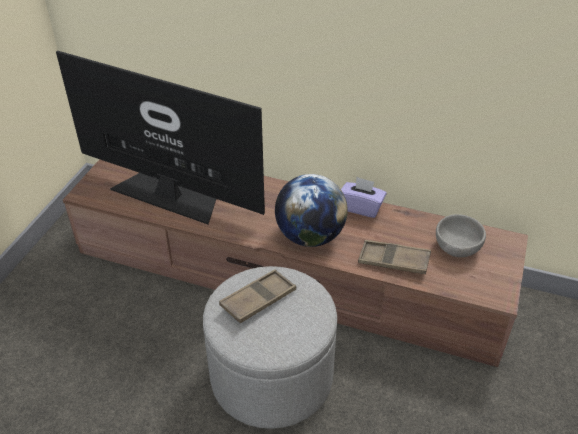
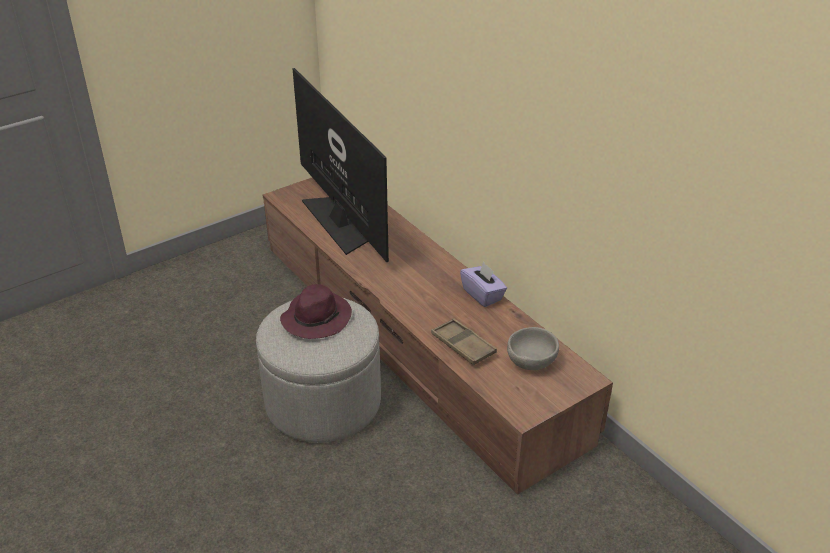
camera: 35 degrees right, 5 degrees down
brown tray [219,269,296,323] -> purple hat [280,284,352,339]
globe [275,174,348,247] -> none

